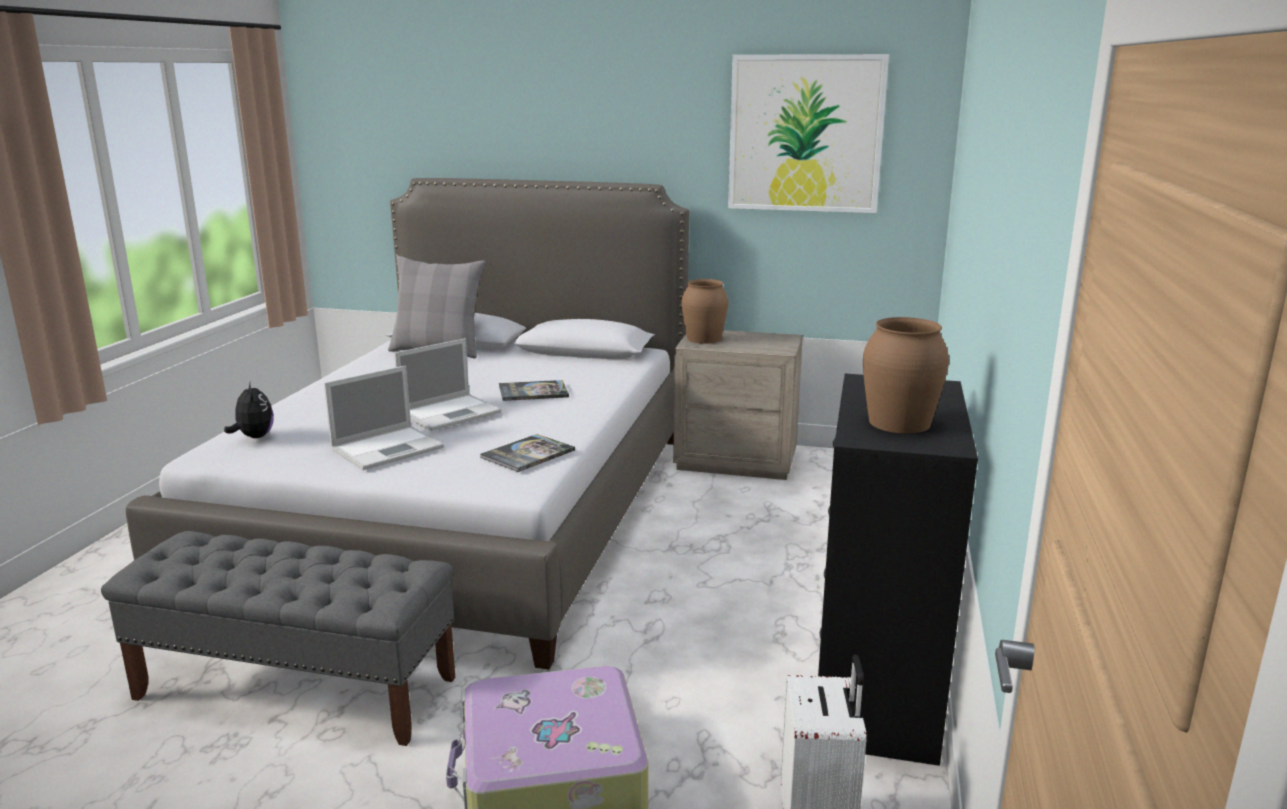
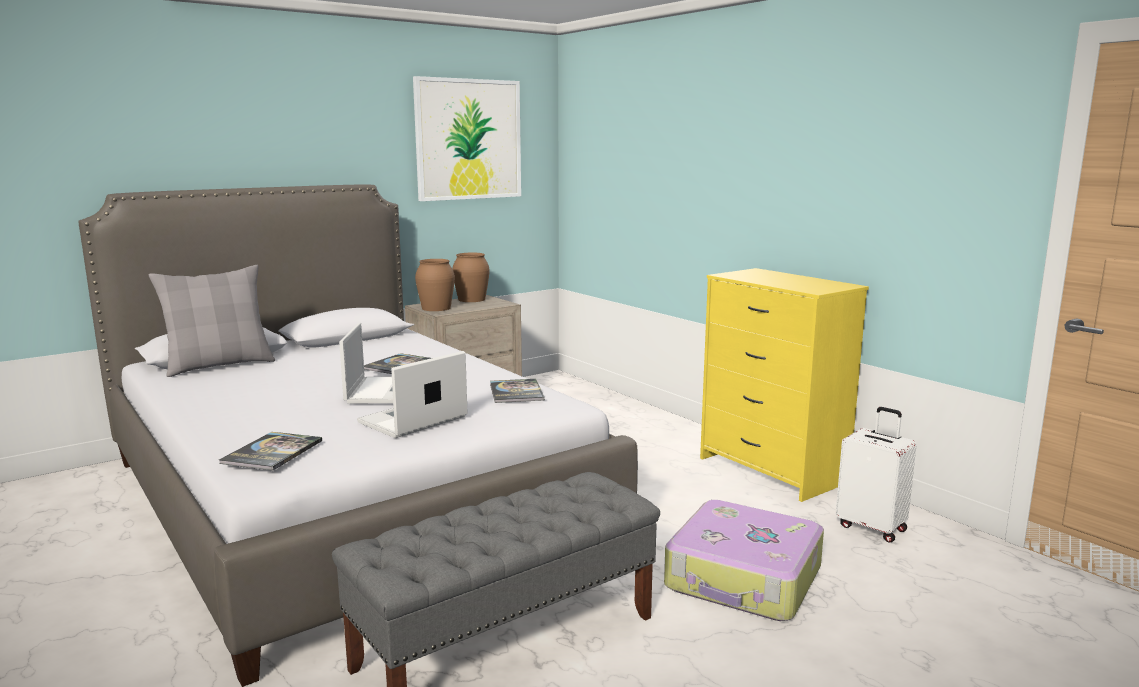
camera: 50 degrees left, 5 degrees down
plush toy [224,380,274,438] -> book [219,432,322,470]
laptop [324,366,444,470] -> laptop turned 135 degrees counterclockwise [357,351,467,438]
black dresser [818,374,978,766] -> yellow dresser [700,268,869,502]
brown vase [863,317,949,434] -> brown vase moved to [452,253,490,302]

